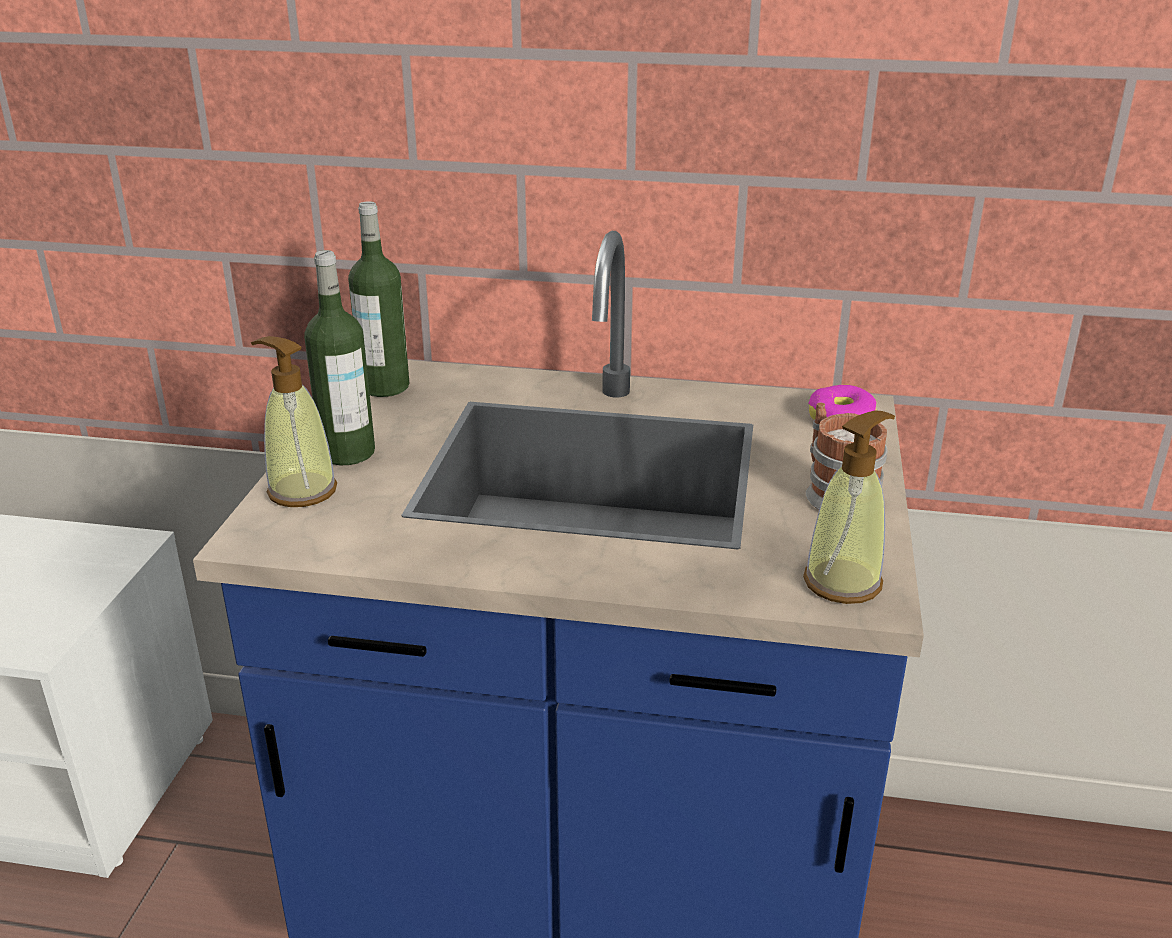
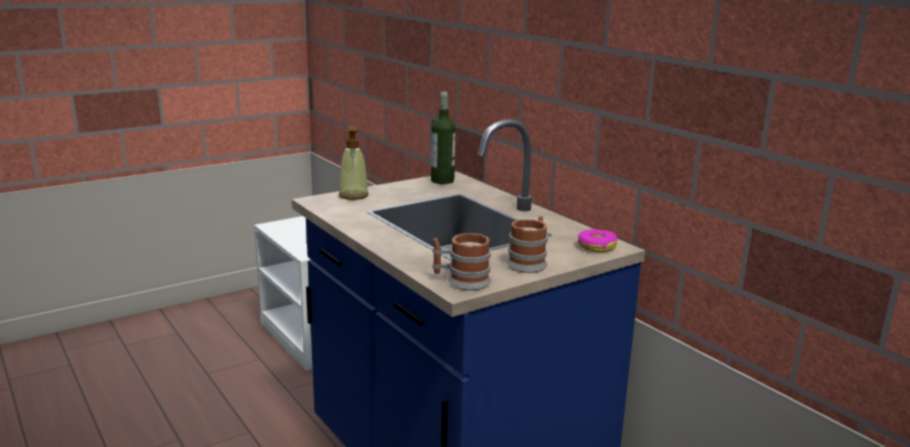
camera: 45 degrees right, 10 degrees down
bottle [304,250,375,465] -> none
soap dispenser [803,410,895,604] -> mug [433,233,491,290]

